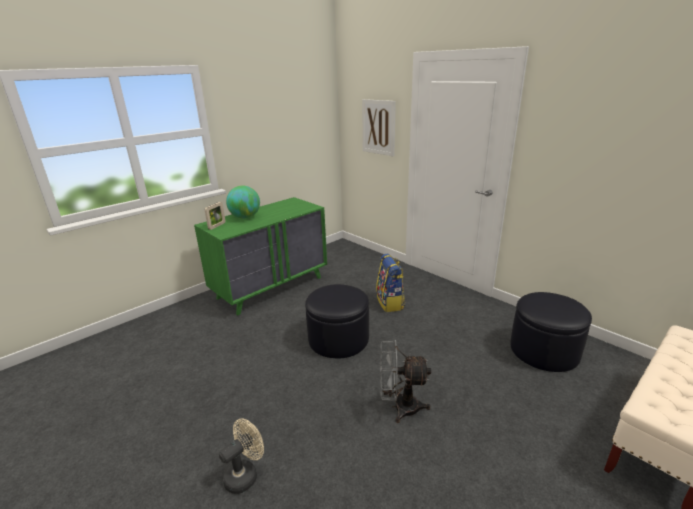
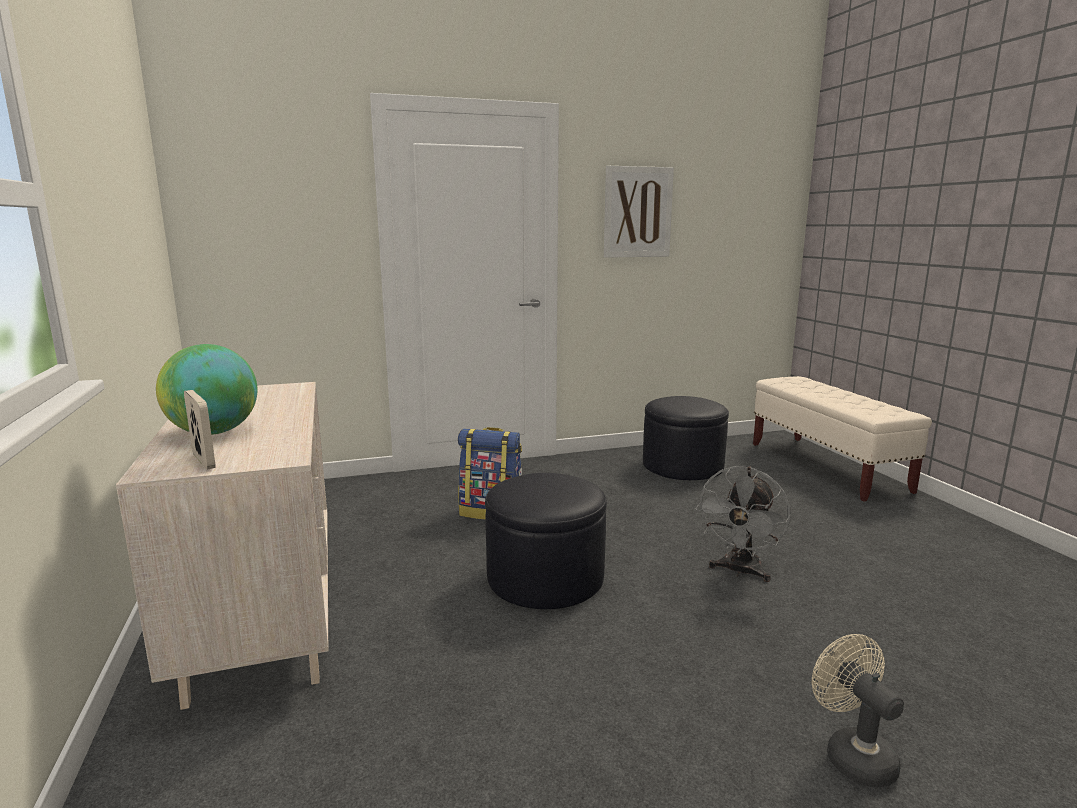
camera: 65 degrees left, 10 degrees down
green dresser [194,197,327,316] -> beige dresser [116,382,328,710]
picture [362,99,396,156] -> picture moved to [604,166,674,258]

